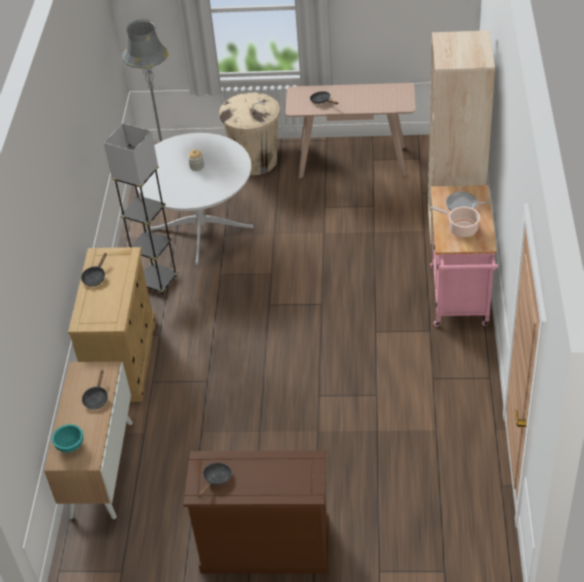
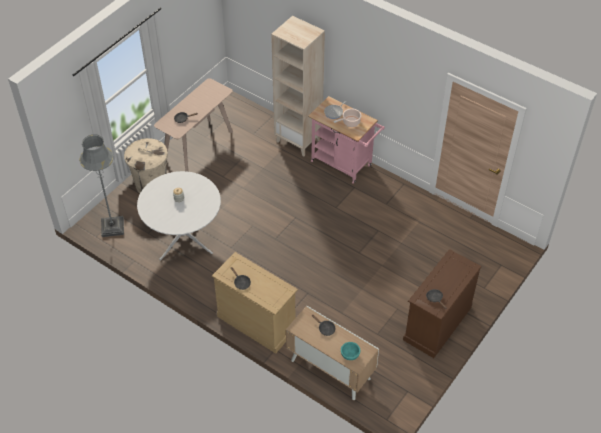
camera: 60 degrees left, 5 degrees up
grey floor lamp [104,123,178,295] -> none

